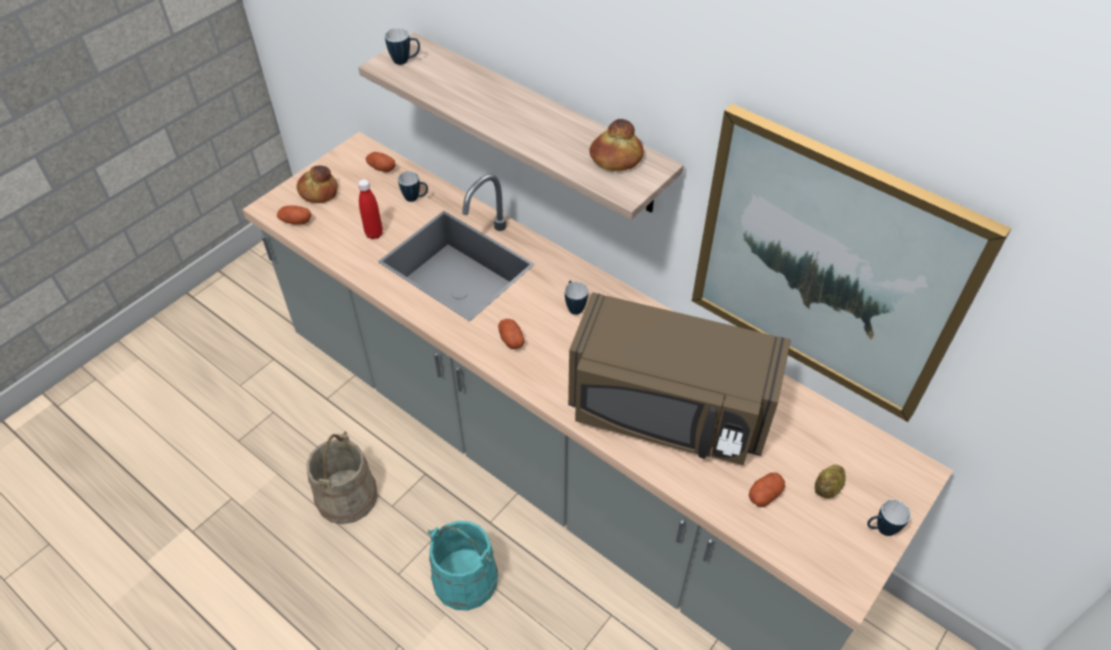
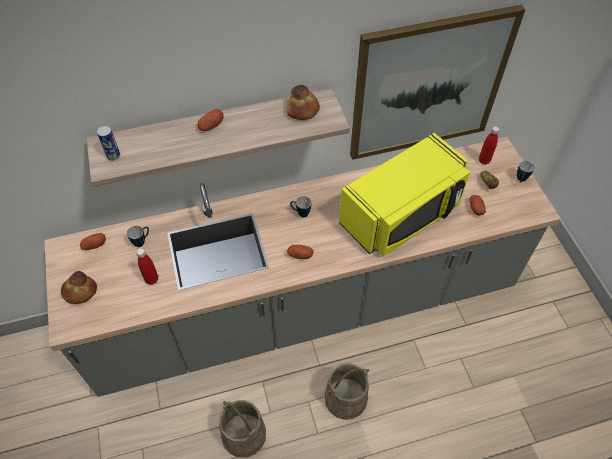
camera: 55 degrees left, 5 degrees up
potato [277,206,312,224] -> potato moved to [197,109,224,131]
mug [385,28,420,65] -> can [97,126,120,160]
turquoise bucket [428,521,498,611] -> beige bucket [325,363,369,420]
brown microwave [568,292,791,465] -> yellow microwave [339,133,470,257]
none -> red bottle [479,126,500,165]

